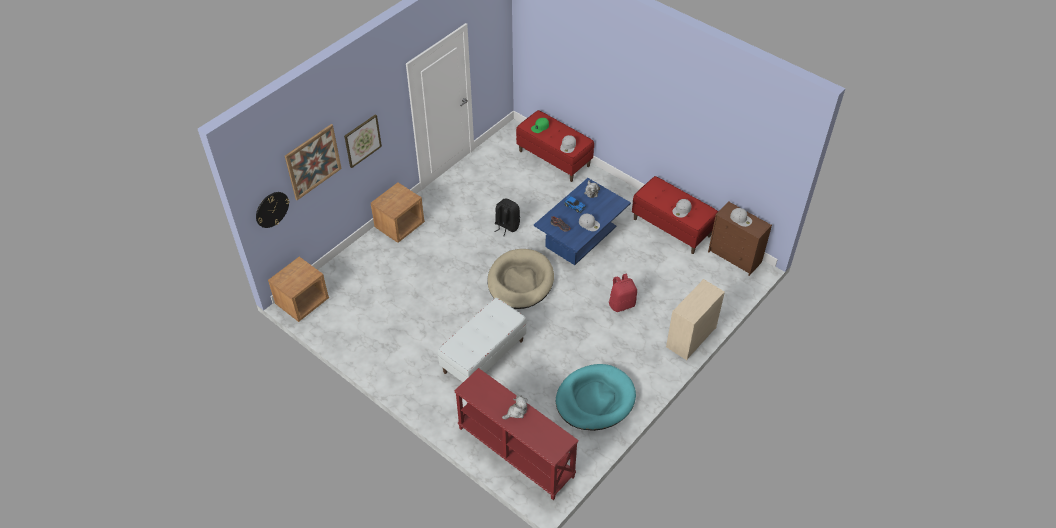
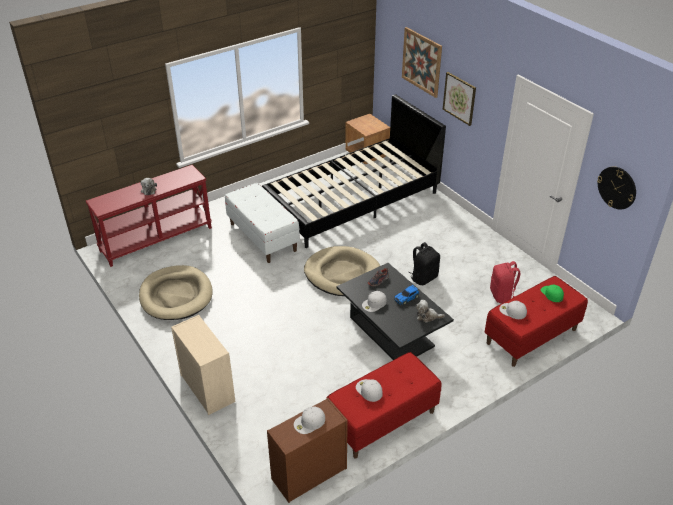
camera: 105 degrees right, 10 degrees down
wall clock [256,192,290,228] -> wall clock moved to [597,167,636,210]
brown nightstand [371,182,425,243] -> none
blue coffee table [534,178,631,265] -> black coffee table [337,263,454,360]
turquoise dog bed [556,364,636,431] -> beige dog bed [139,265,213,320]
red backpack [609,274,637,312] -> red backpack moved to [490,261,520,303]
none -> black bed [262,94,446,248]

